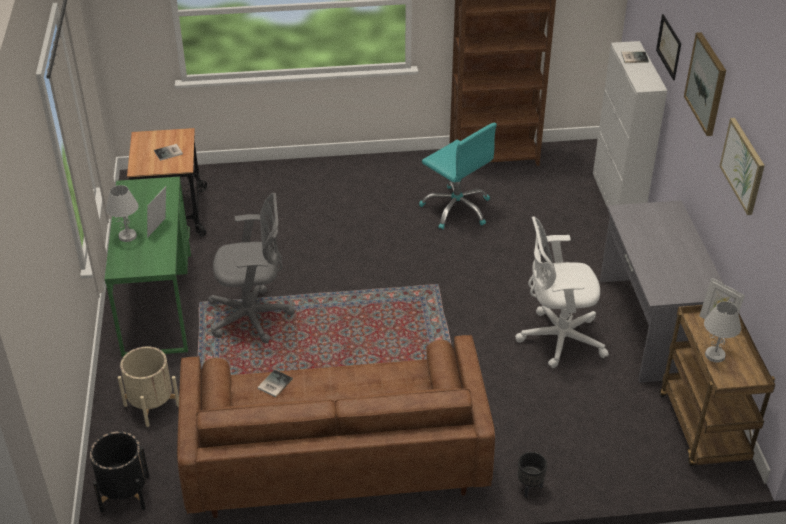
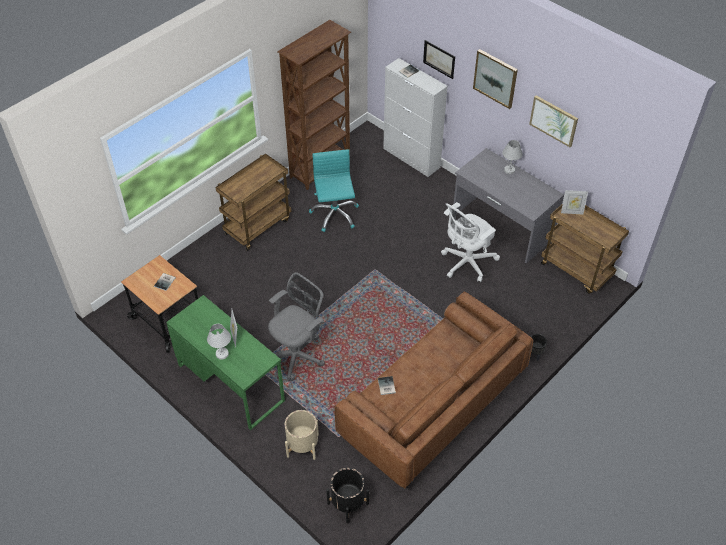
camera: 40 degrees left, 10 degrees up
turquoise office chair [419,123,497,229] -> turquoise office chair turned 105 degrees counterclockwise [309,149,359,232]
white table lamp [704,301,741,362] -> white table lamp moved to [502,140,523,174]
none -> brown cart [215,153,291,251]

